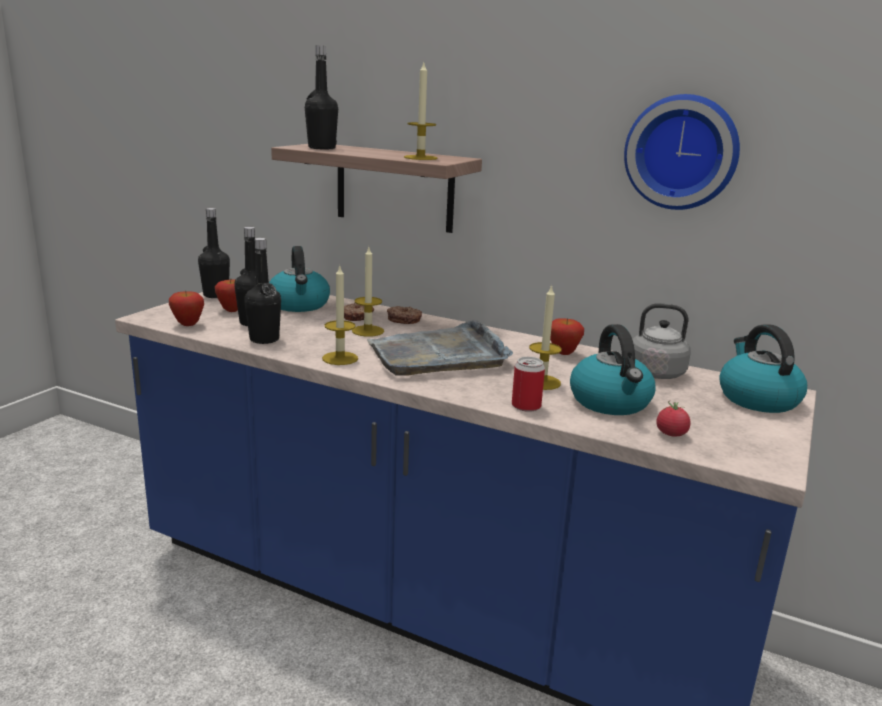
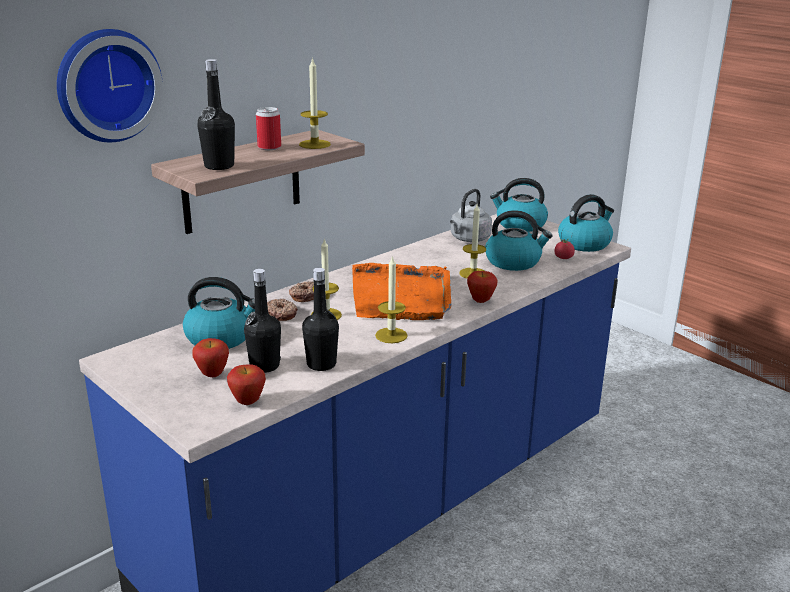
camera: 70 degrees left, 5 degrees up
black bottle [198,208,230,298] -> none
grey tray [367,320,513,376] -> orange tray [352,263,451,320]
can [512,357,545,412] -> can moved to [256,107,281,150]
apple [550,318,584,355] -> apple moved to [467,271,497,303]
wall clock [624,94,740,210] -> wall clock moved to [57,29,163,142]
none -> kettle [558,194,614,252]

